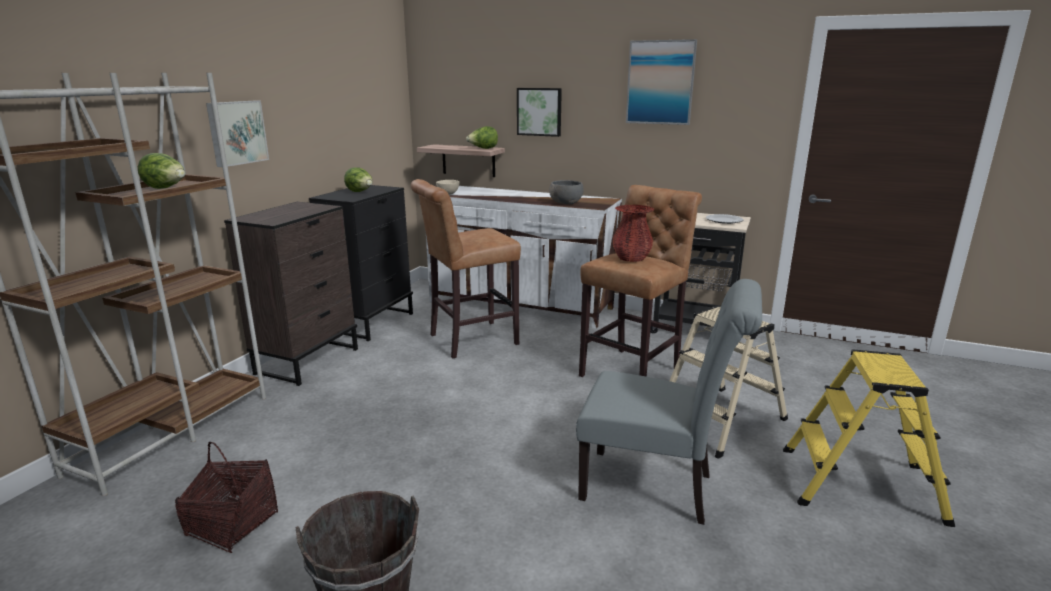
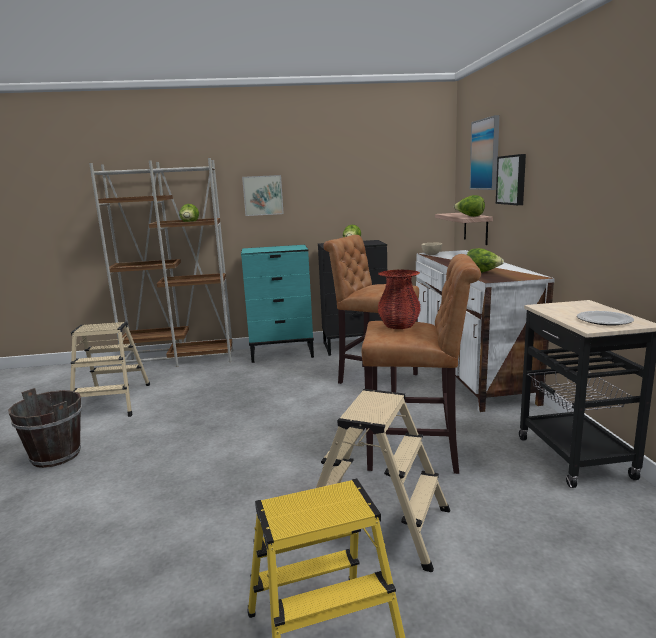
camera: 60 degrees right, 5 degrees down
basket [175,442,278,553] -> beige step ladder [70,321,150,417]
brown dresser [224,202,358,386] -> turquoise dresser [241,245,314,363]
grey bowl [549,180,583,204] -> lettuce [467,248,504,273]
grey chair [576,279,762,525] -> none
picture [626,39,697,125] -> picture moved to [470,115,500,190]

